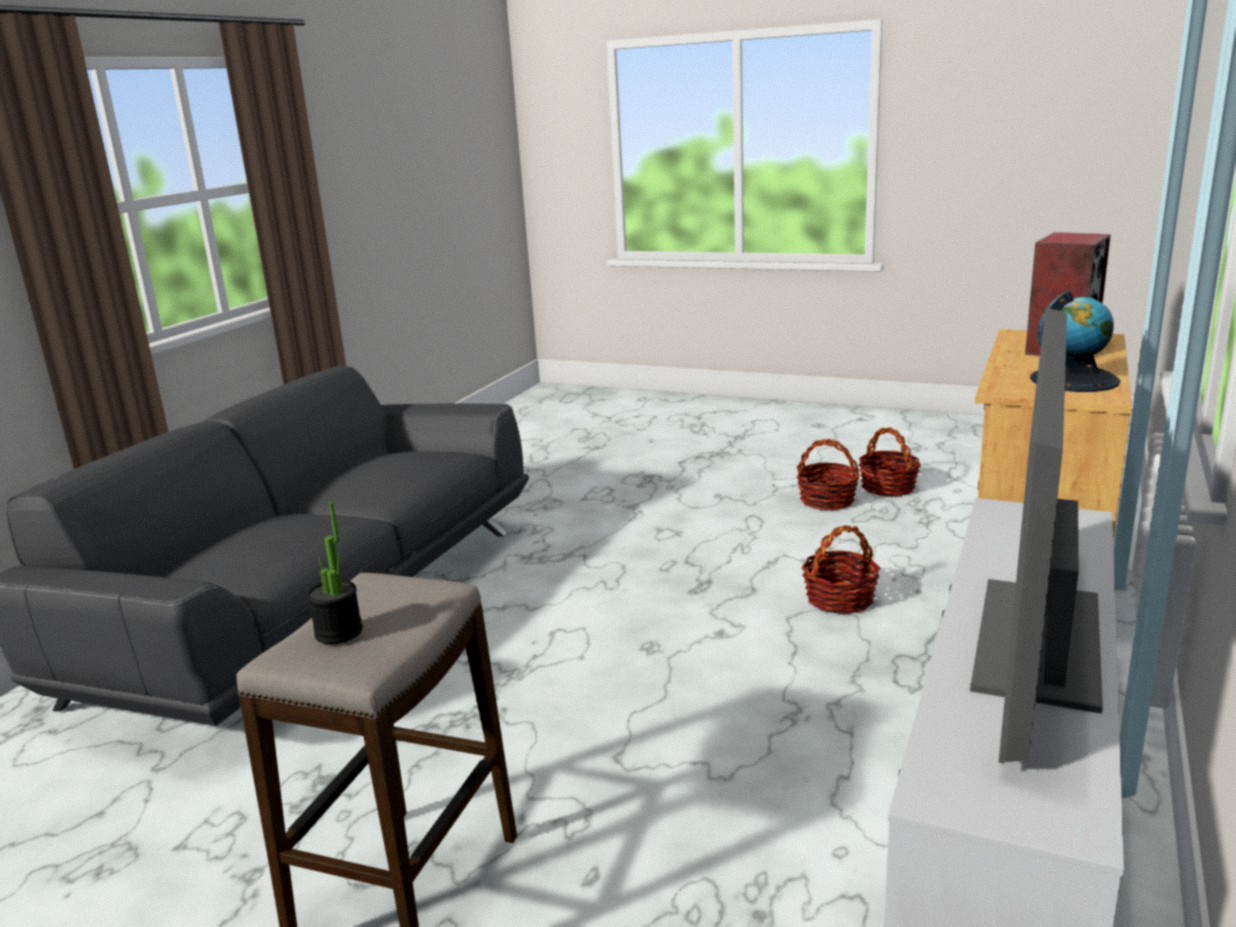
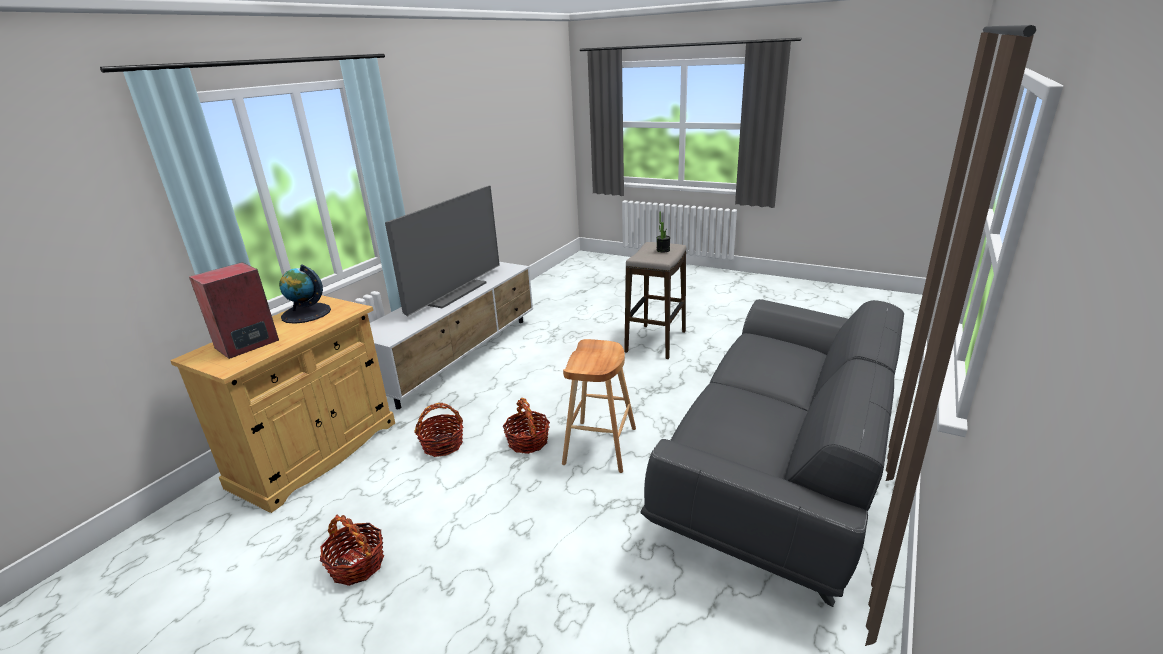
camera: 175 degrees left, 5 degrees up
basket [859,427,921,497] -> basket moved to [503,398,550,454]
none -> brown stool [562,339,636,473]

